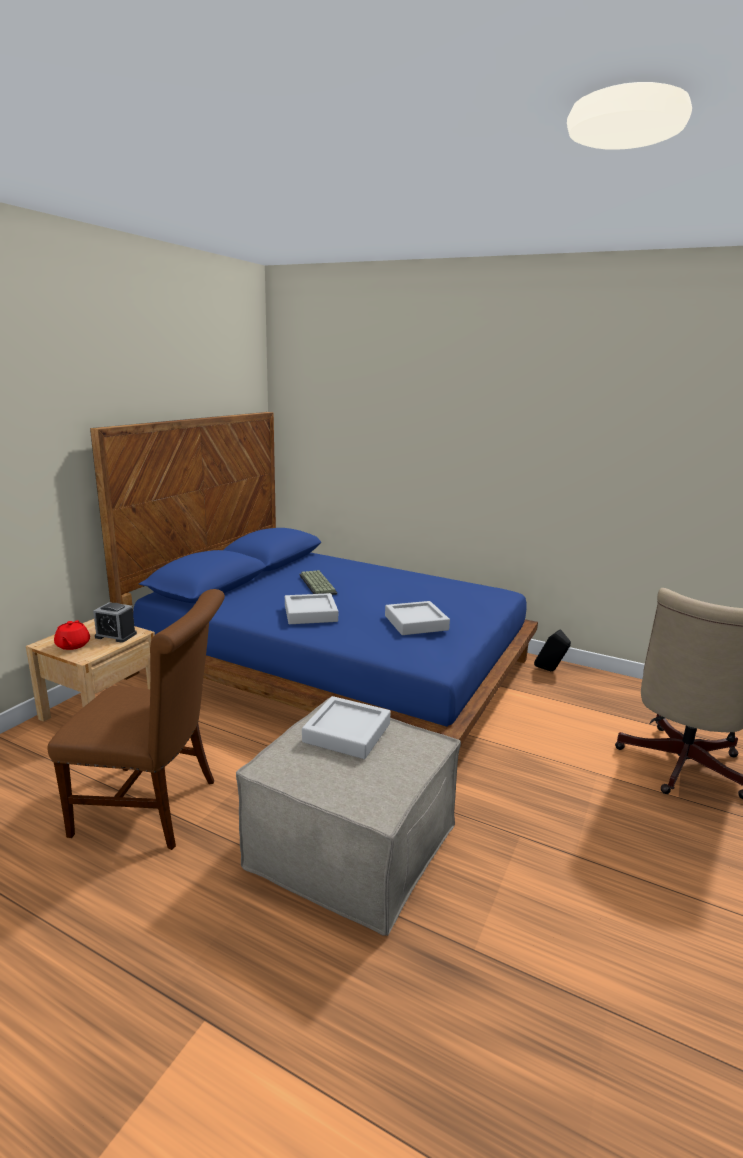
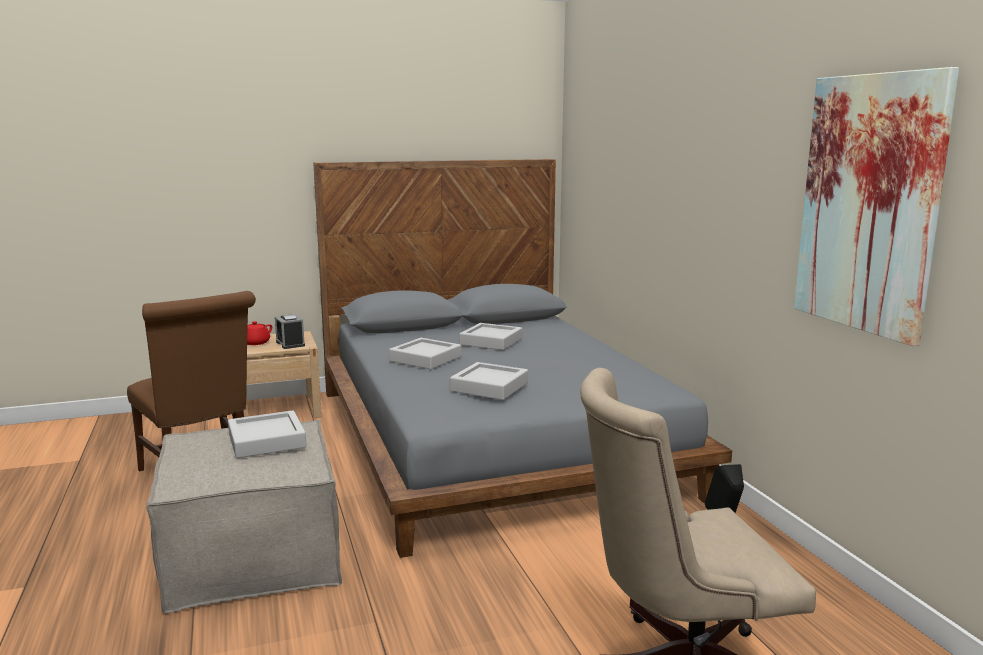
camera: 45 degrees right, 5 degrees down
blue bed [90,412,538,747] -> grey bed [313,159,732,558]
keyboard [299,570,337,595] -> grey tray [459,323,522,350]
none -> picture [794,67,959,346]

